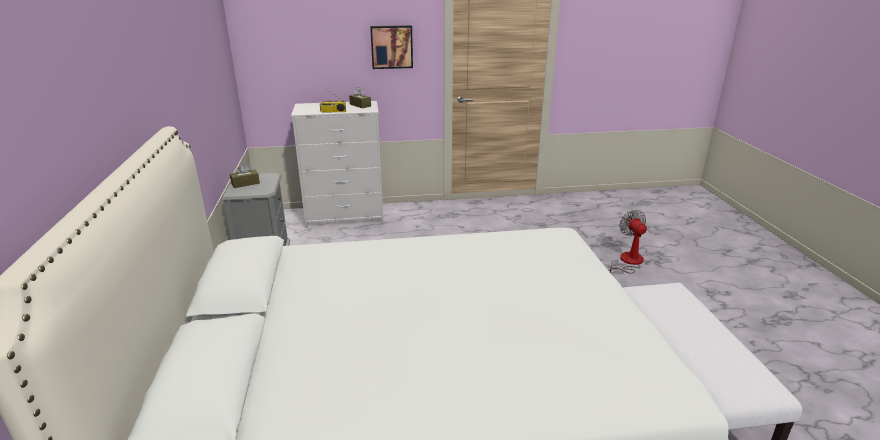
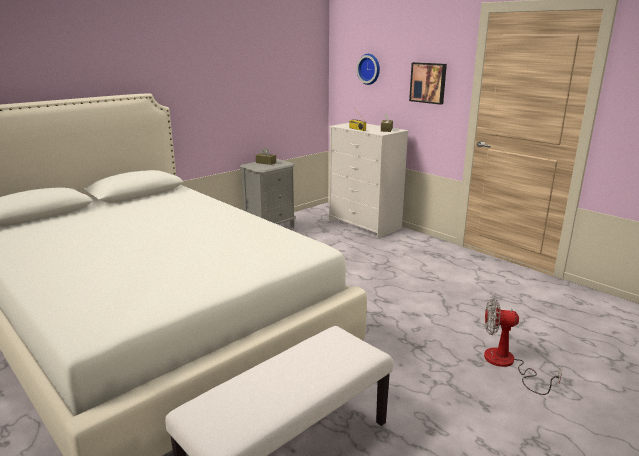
camera: 55 degrees right, 5 degrees down
fan [609,210,647,274] -> fan turned 120 degrees counterclockwise [484,299,562,395]
none -> wall clock [356,54,380,85]

